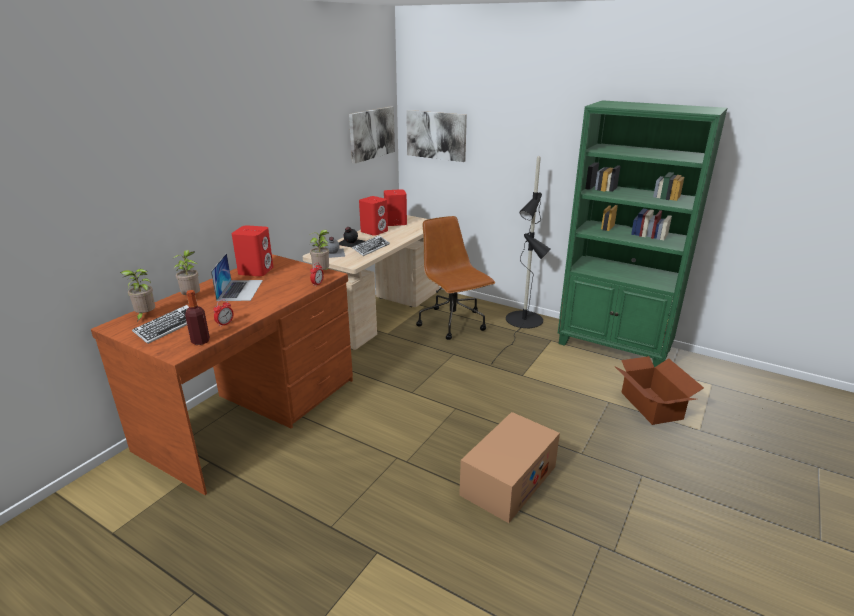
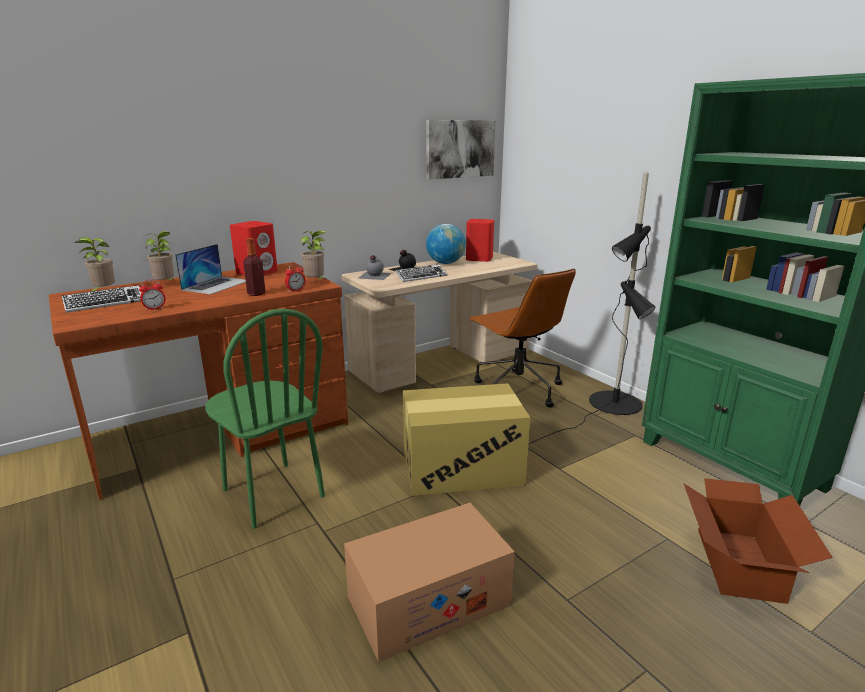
camera: 25 degrees right, 5 degrees down
bottle [185,290,210,345] -> bottle moved to [243,238,266,296]
red speaker [359,196,388,236] -> globe [426,224,466,264]
picture [406,110,467,162] -> none
brown office chair [416,216,495,340] -> brown office chair turned 150 degrees clockwise [468,268,576,407]
none -> green chair [205,309,325,529]
none -> cardboard box [403,383,530,496]

